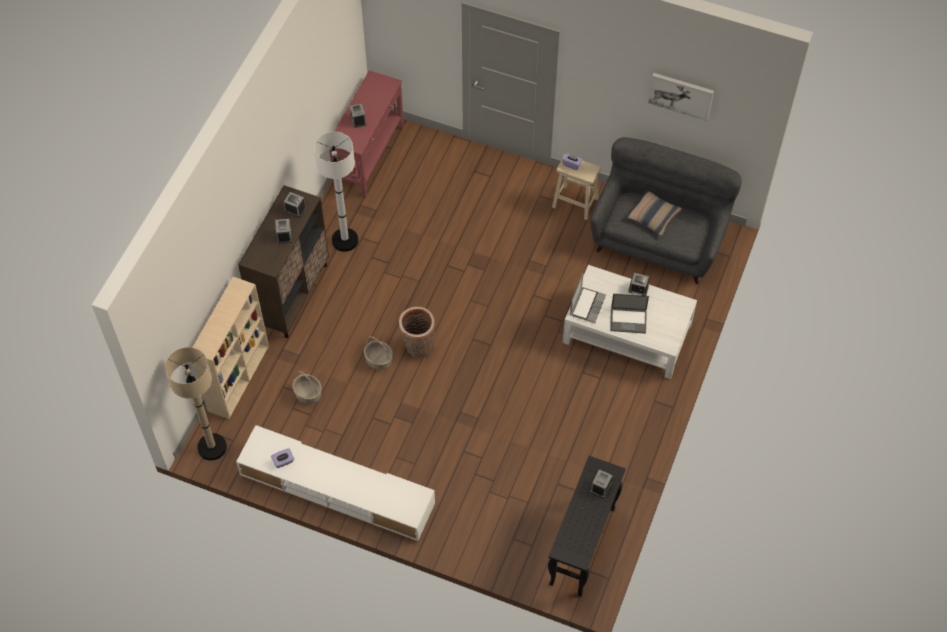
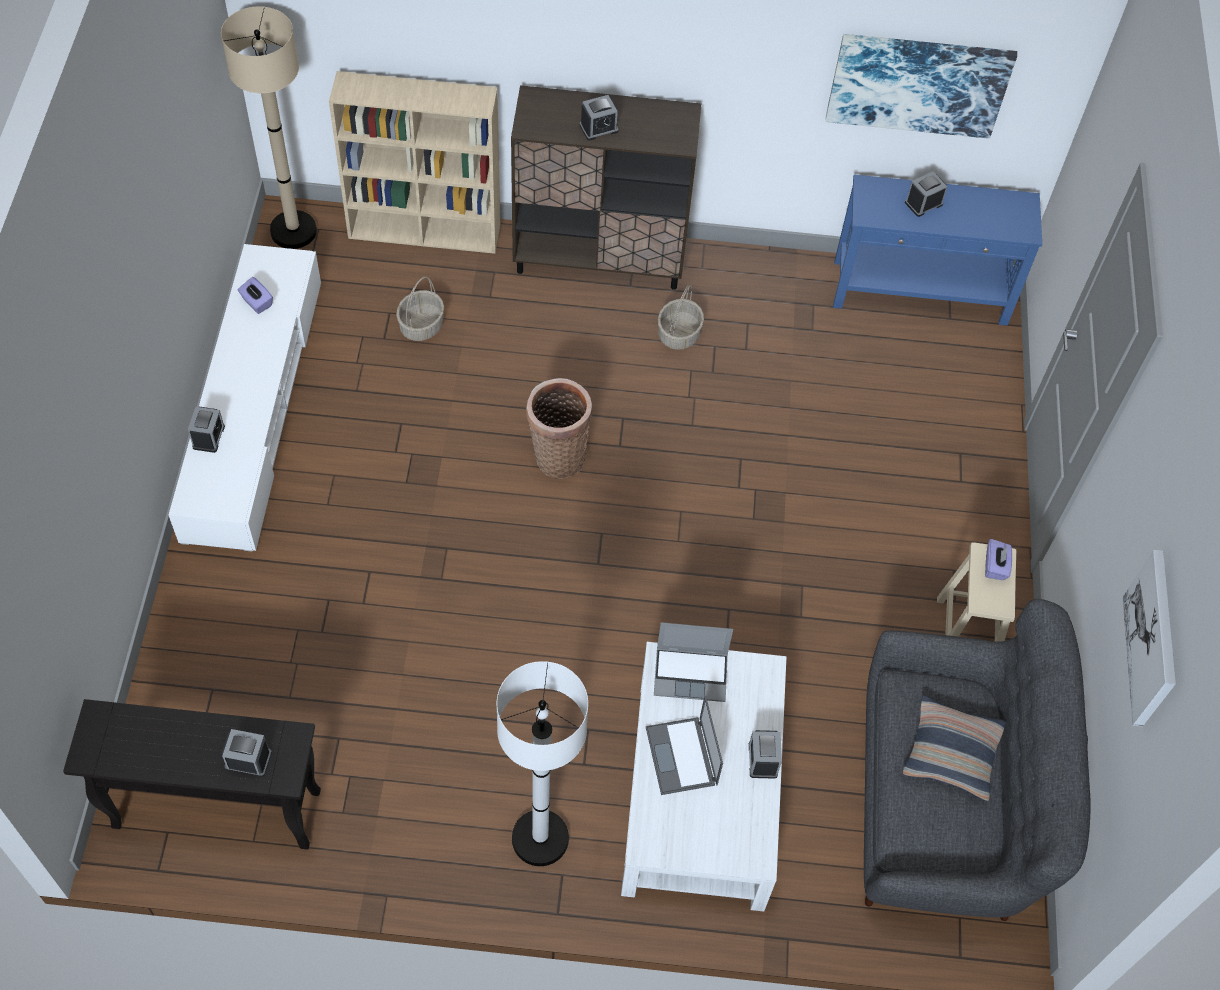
camera: 70 degrees right, 0 degrees up
alarm clock [284,192,306,217] -> alarm clock moved to [188,407,225,453]
white floor lamp [314,132,358,252] -> white floor lamp moved to [497,661,588,866]
red console table [329,70,404,197] -> blue console table [833,174,1042,326]
basket [364,336,393,370] -> basket moved to [658,285,704,350]
none -> picture [826,34,1017,139]

